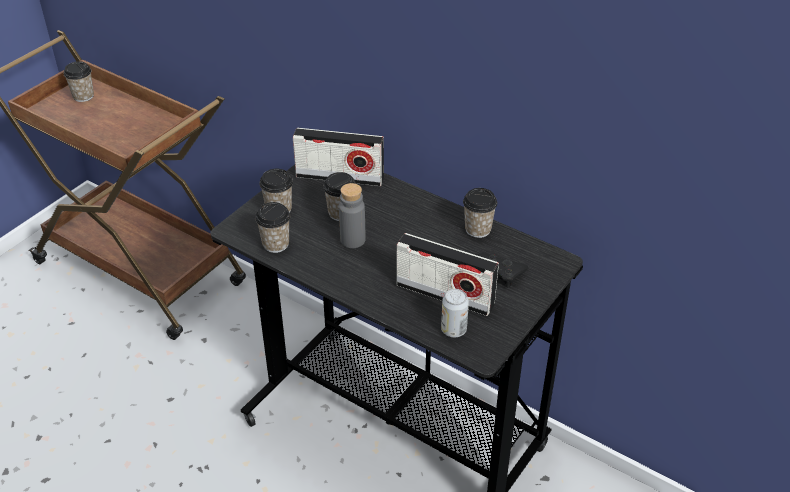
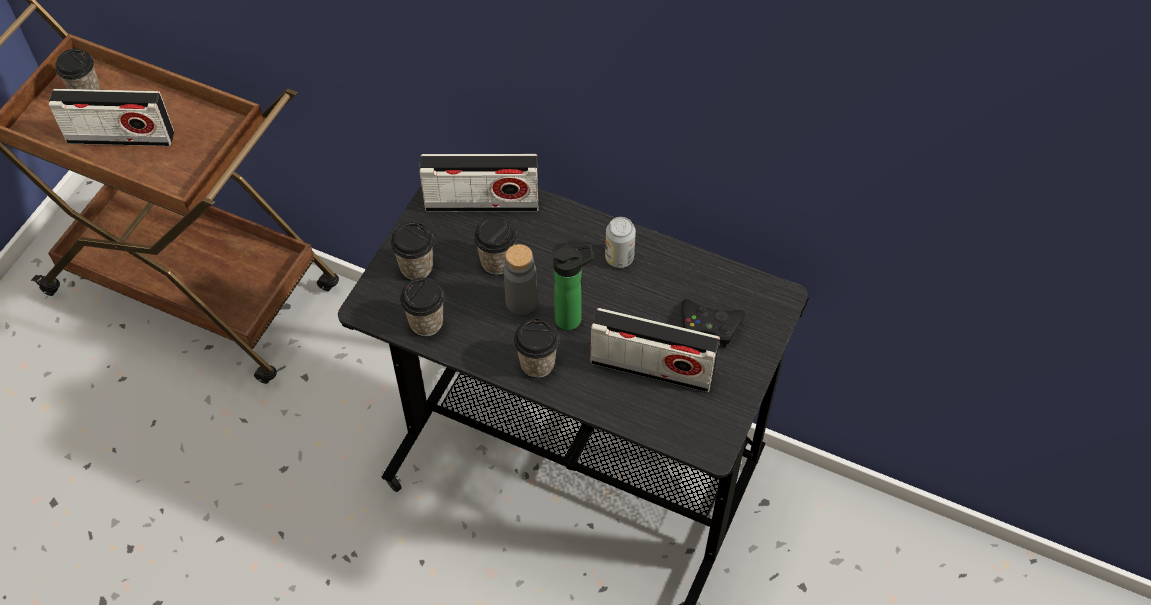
camera: 10 degrees left, 15 degrees up
can [441,289,469,337] -> can moved to [605,217,636,268]
cup [463,188,497,238] -> cup moved to [514,318,559,378]
none -> radio [48,89,174,146]
none -> bottle [552,244,594,330]

